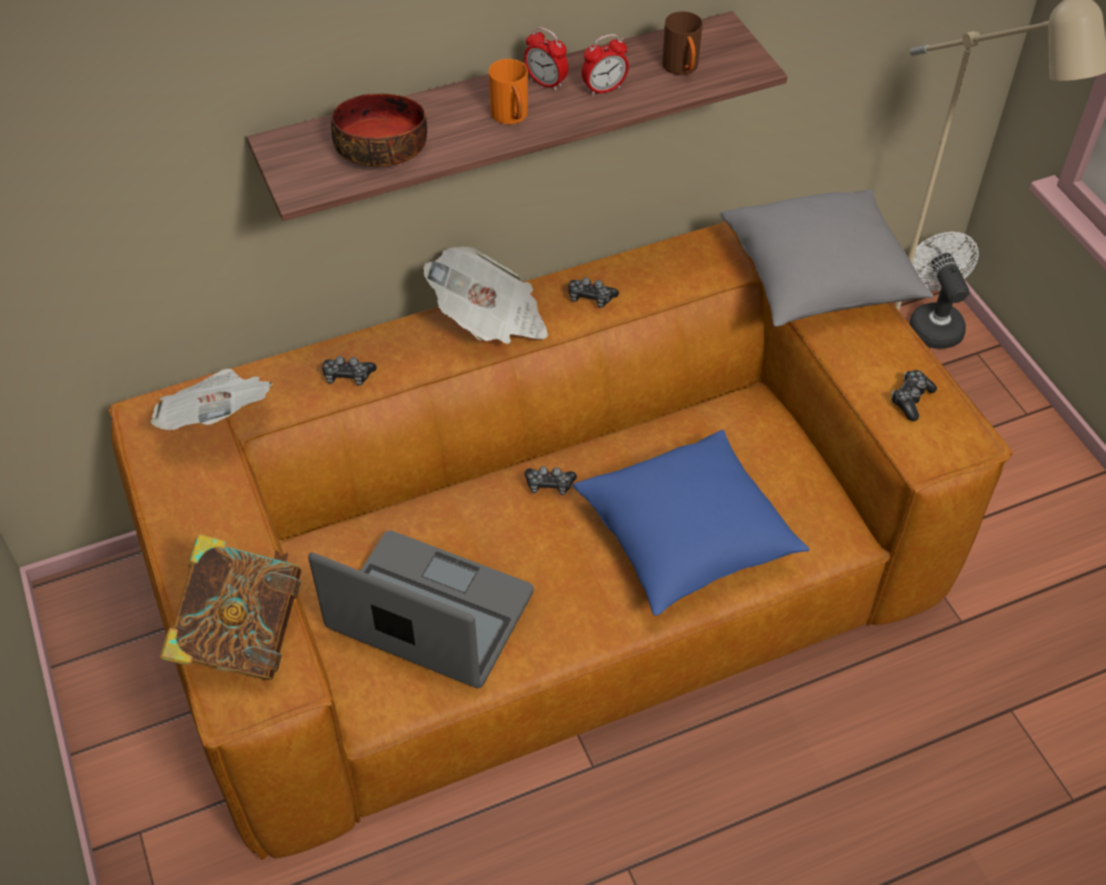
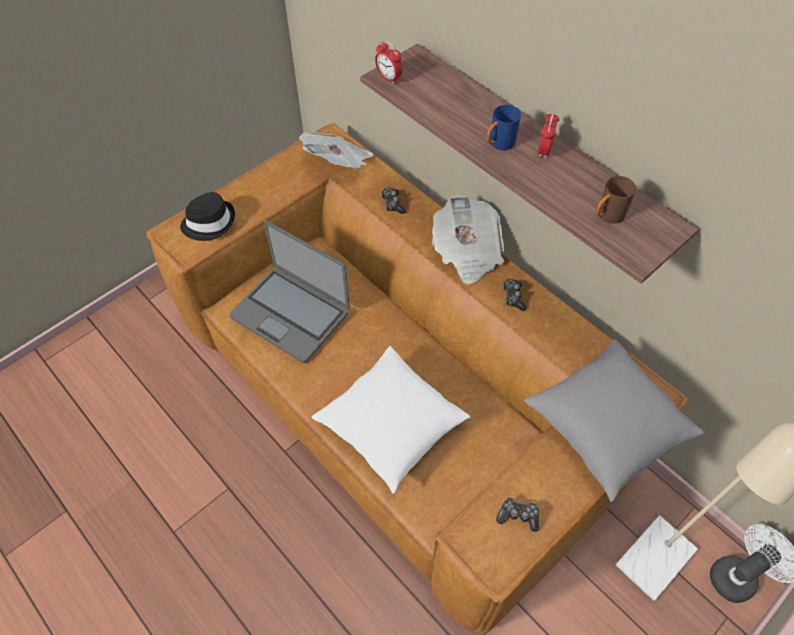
camera: 70 degrees right, 5 degrees up
book [160,534,301,680] -> black hat [180,192,235,241]
laptop [308,530,534,688] -> laptop turned 120 degrees clockwise [229,220,350,363]
bowl [331,93,427,167] -> none
orange mug [489,59,528,124] -> blue mug [486,105,521,150]
game controller [525,466,577,495] -> none
blue pillow [572,430,809,616] -> white pillow [312,346,470,494]
alarm clock [582,34,629,96] -> alarm clock moved to [375,40,403,84]

